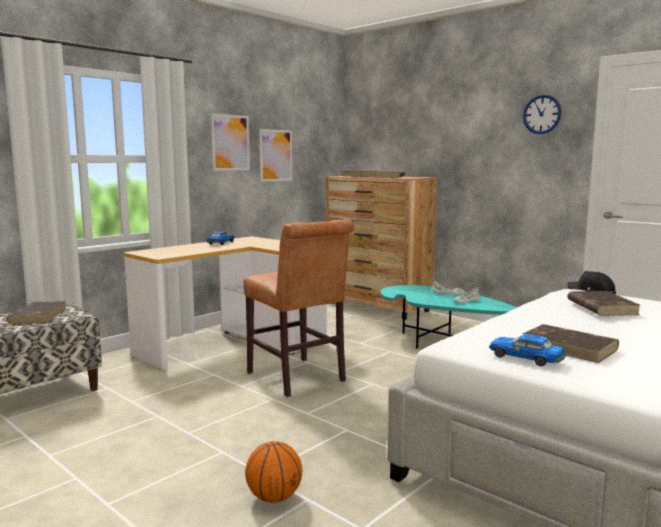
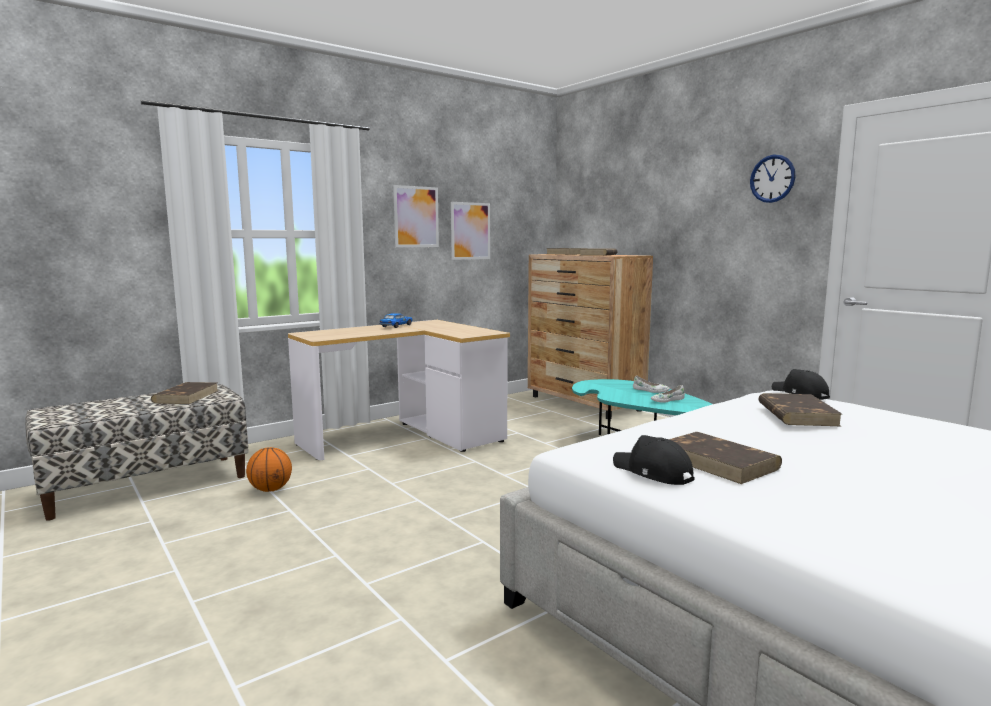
camera: 10 degrees right, 0 degrees up
brown chair [243,219,354,397] -> none
basketball [245,441,302,503] -> basketball moved to [246,447,292,492]
toy car [489,334,566,366] -> black cap [613,435,695,485]

